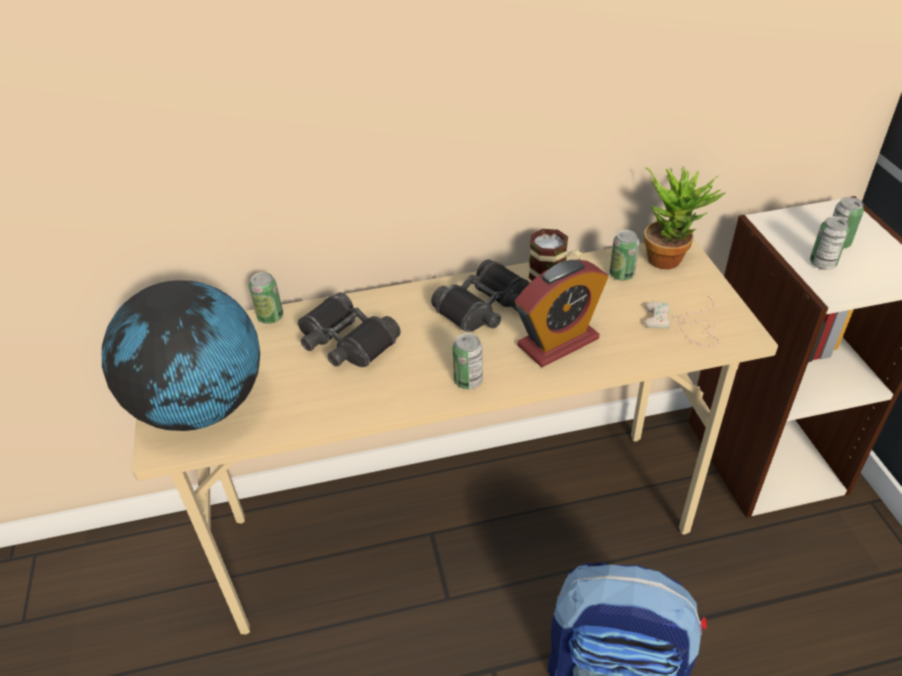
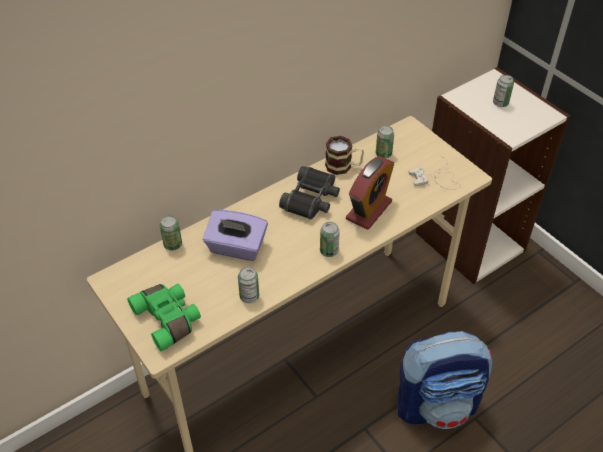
camera: 25 degrees left, 5 degrees up
globe [102,280,260,431] -> green binoculars [127,284,201,351]
black binoculars [298,292,401,367] -> purple tissue box [203,210,268,261]
potted plant [644,167,726,269] -> none
can [810,216,849,269] -> can moved to [238,267,259,303]

